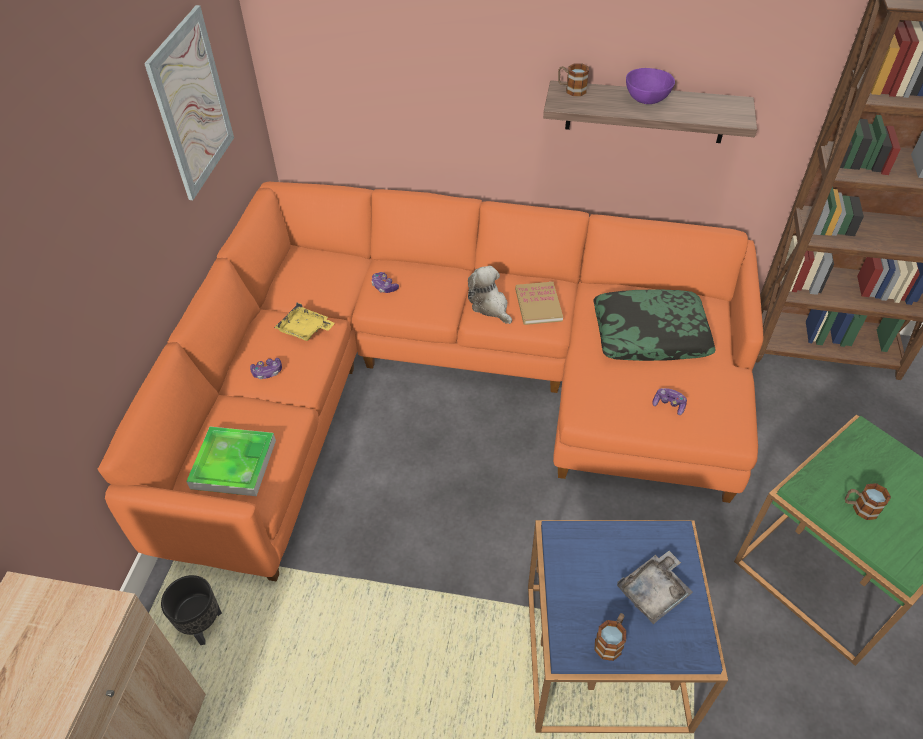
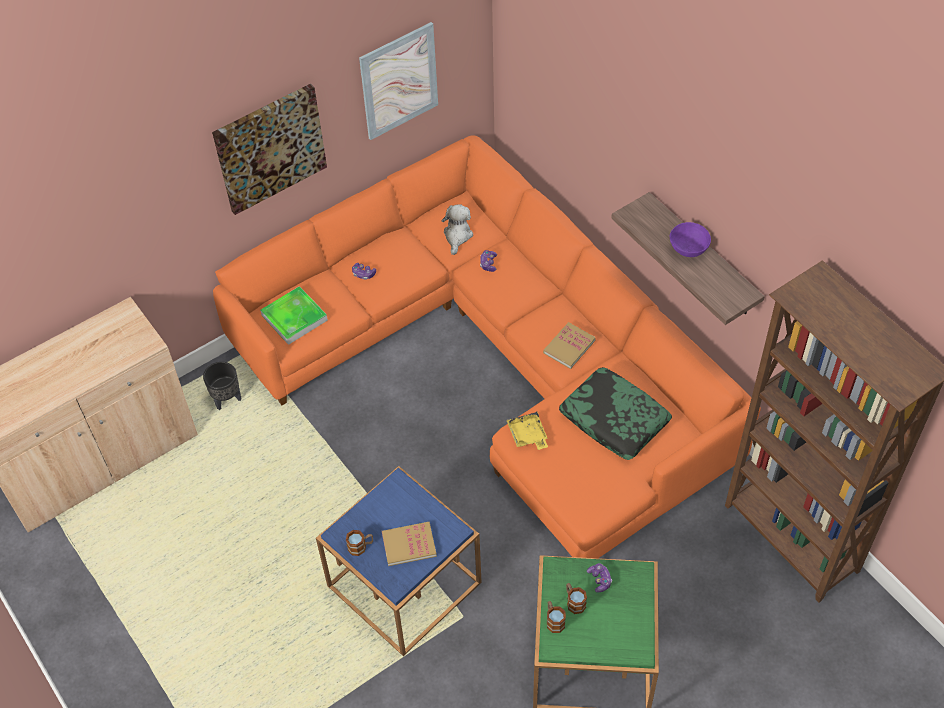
camera: 45 degrees right, 5 degrees up
yellow tray [274,302,335,341] -> yellow tray moved to [506,411,548,450]
plush toy [468,266,512,324] -> plush toy moved to [441,204,473,255]
mug [558,63,589,96] -> mug moved to [547,601,566,633]
grey tray [617,551,693,624] -> book [382,522,437,566]
game controller [652,388,687,415] -> game controller moved to [587,563,612,593]
none -> picture [212,84,327,215]

